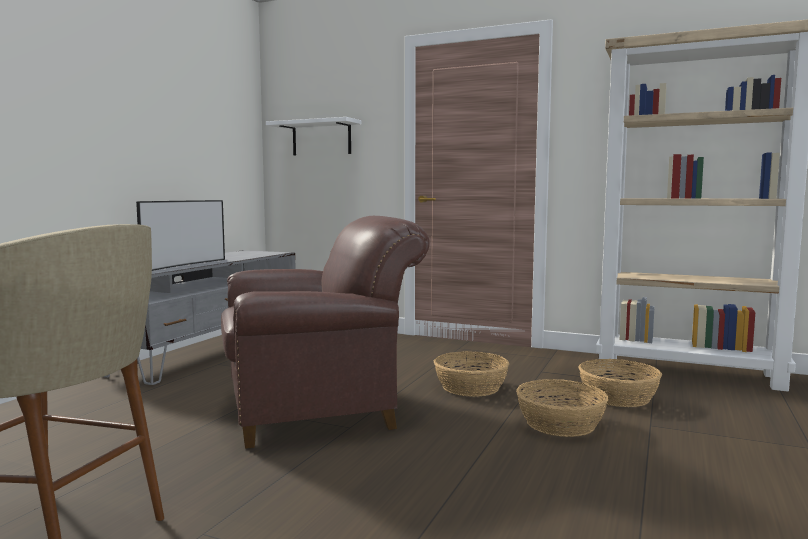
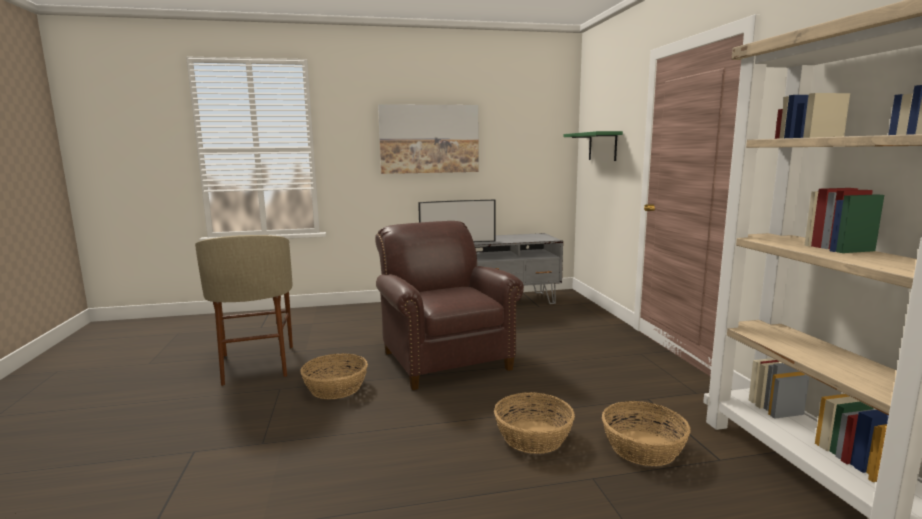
camera: 55 degrees right, 5 degrees up
brown armchair [221,216,429,449] -> brown armchair turned 150 degrees counterclockwise [375,221,524,390]
white shelf [266,117,362,156] -> green shelf [564,131,623,161]
basket [434,351,509,397] -> basket moved to [300,353,368,399]
none -> picture [378,104,479,174]

